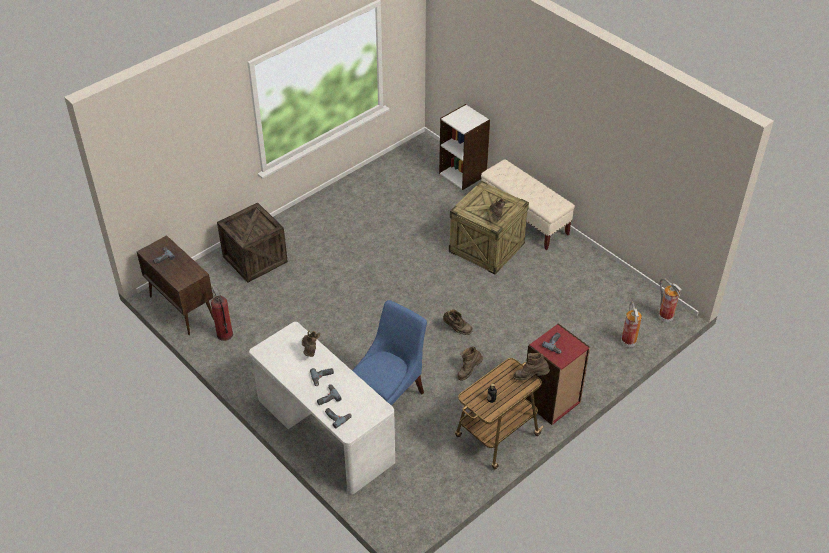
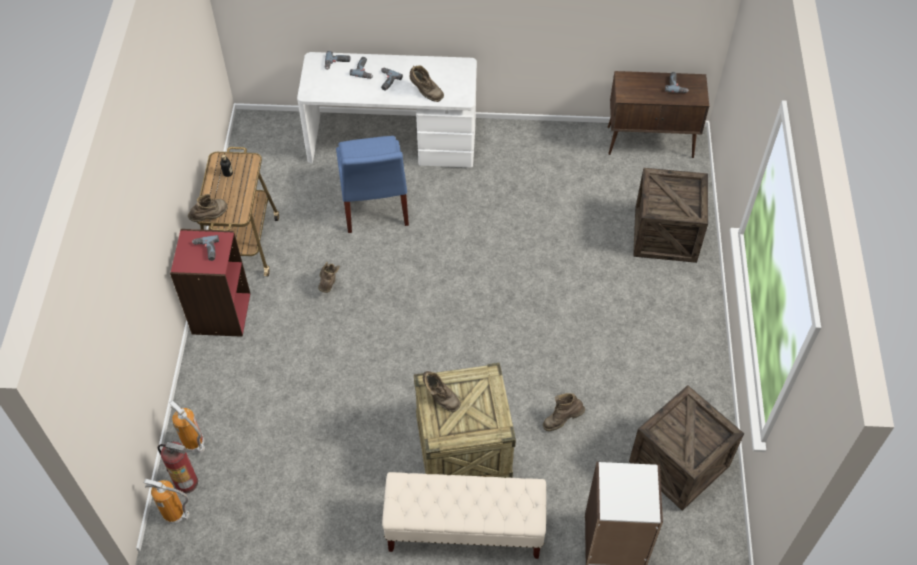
camera: 135 degrees right, 10 degrees up
fire extinguisher [211,286,233,341] -> fire extinguisher moved to [158,440,198,493]
brown boot [443,309,473,335] -> brown boot moved to [543,393,585,431]
none -> crate [629,385,744,511]

